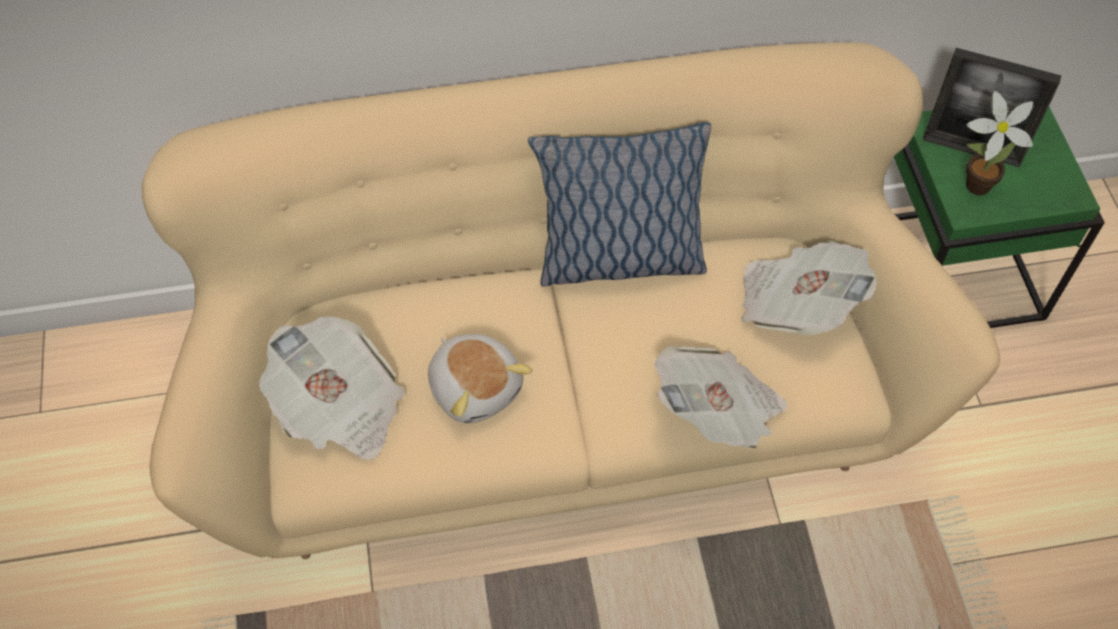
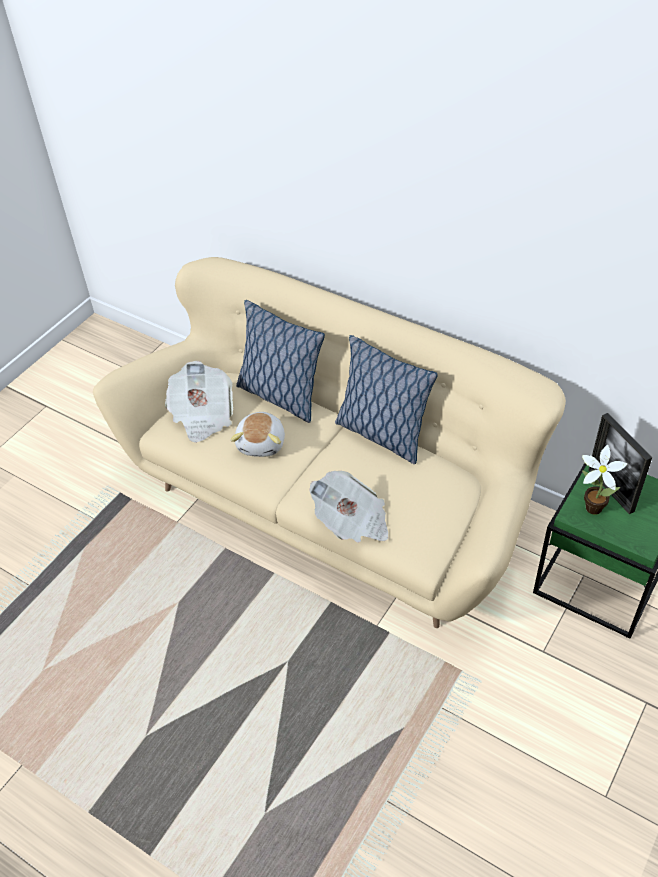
camera: 45 degrees right, 10 degrees down
newspaper [741,241,877,336] -> none
none -> pillow [236,300,325,423]

